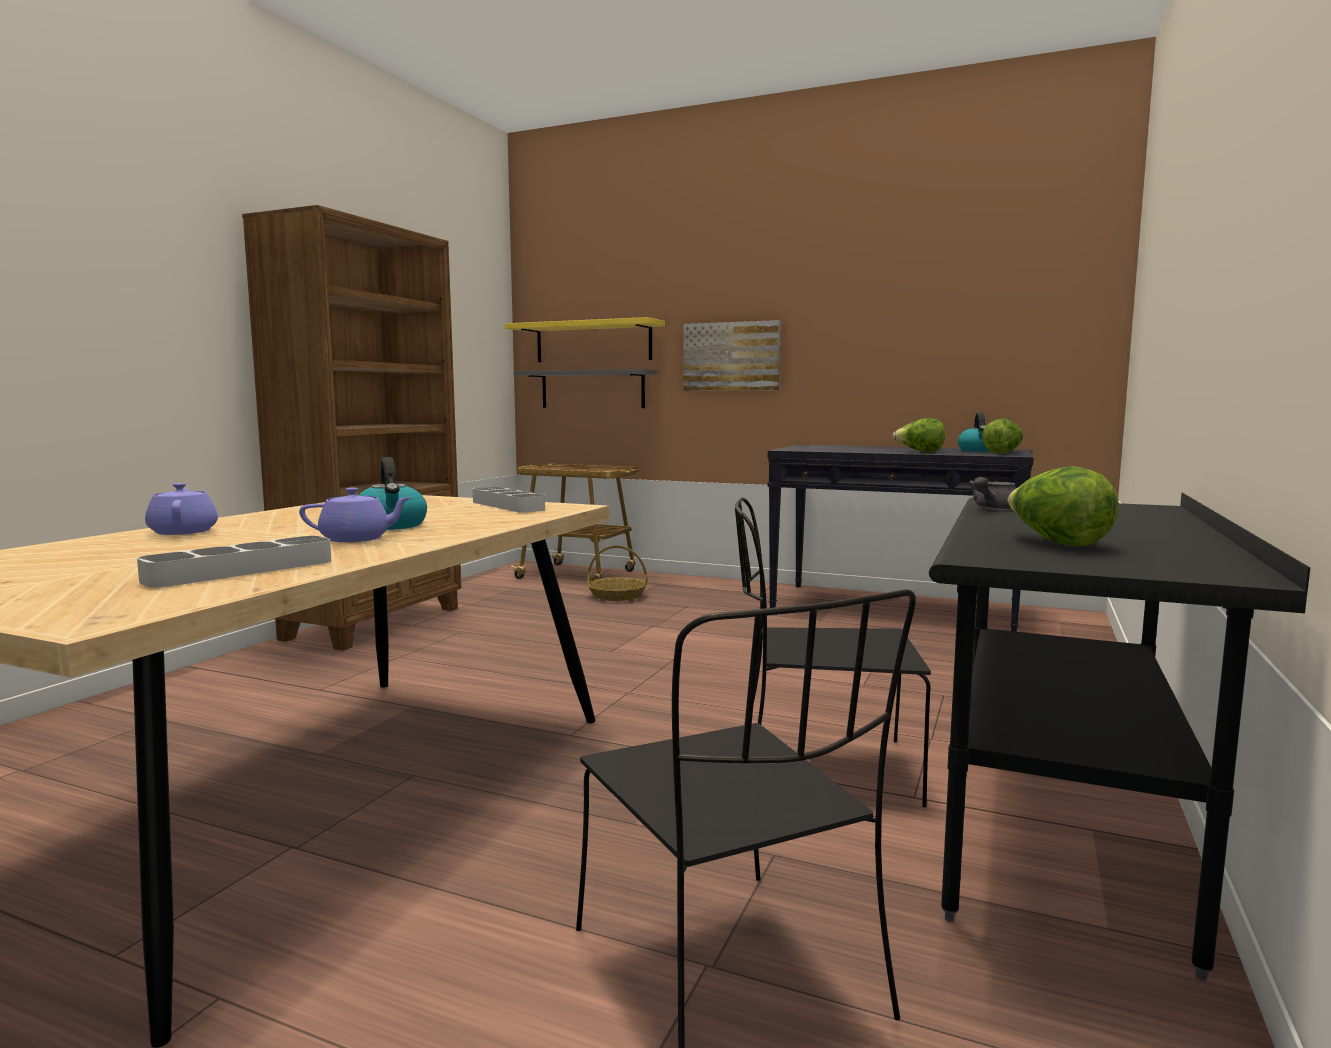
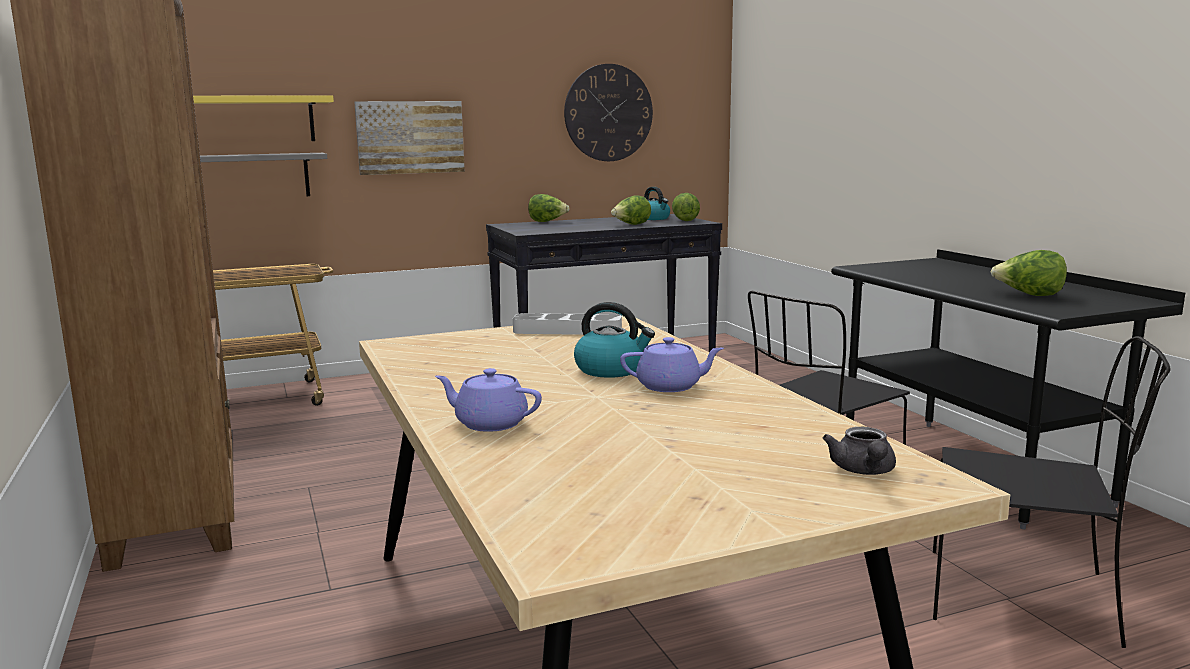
camera: 45 degrees left, 5 degrees up
grey tray [137,536,331,588] -> none
purple teapot [299,487,412,542] -> purple teapot turned 60 degrees clockwise [620,337,724,392]
basket [587,545,648,601] -> none
grey teapot [968,477,1016,510] -> grey teapot moved to [823,427,896,475]
none -> lettuce [528,194,570,222]
none -> wall clock [564,64,653,161]

